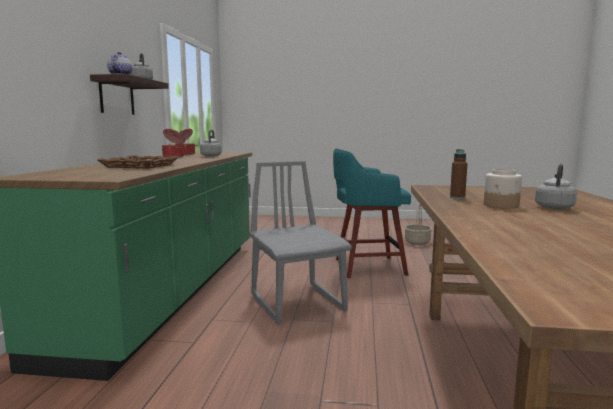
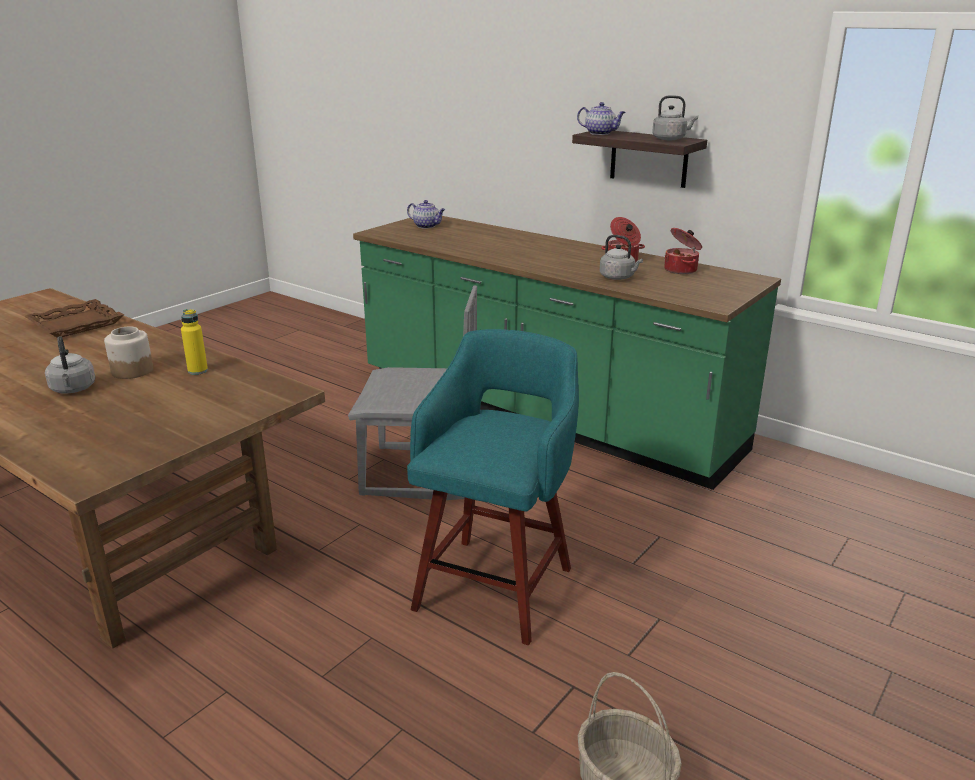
camera: 120 degrees right, 15 degrees up
brown tray [97,156,178,169] -> brown tray moved to [24,299,124,338]
brown bottle [450,149,467,199] -> yellow bottle [181,309,208,375]
none -> teapot [407,200,445,229]

